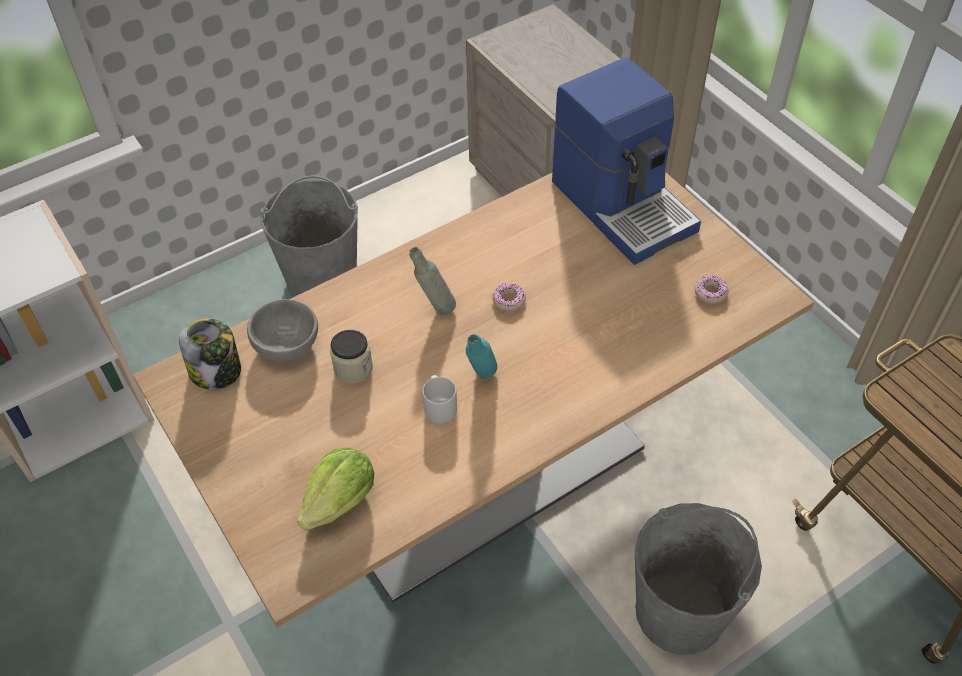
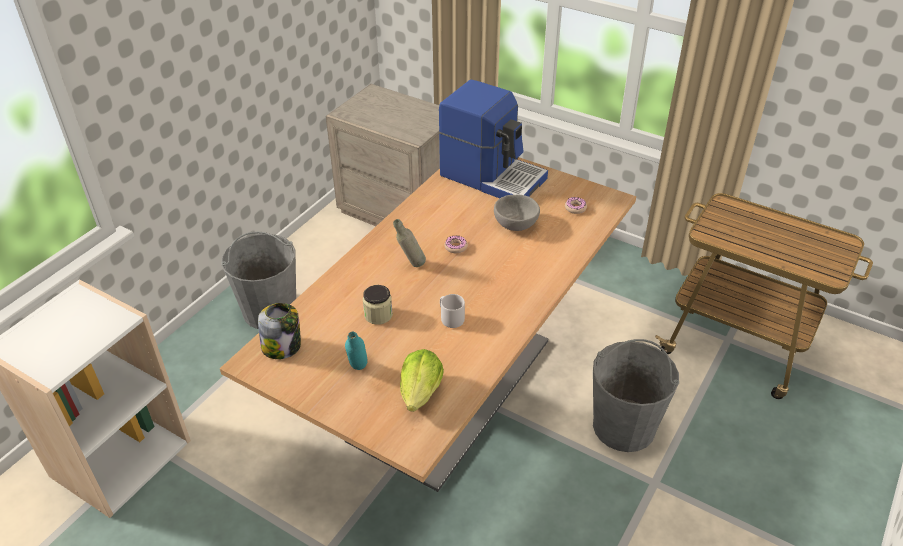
camera: 25 degrees left, 10 degrees down
grey bowl [247,299,318,362] -> grey bowl moved to [494,194,540,231]
turquoise bottle [466,334,497,378] -> turquoise bottle moved to [345,332,367,370]

